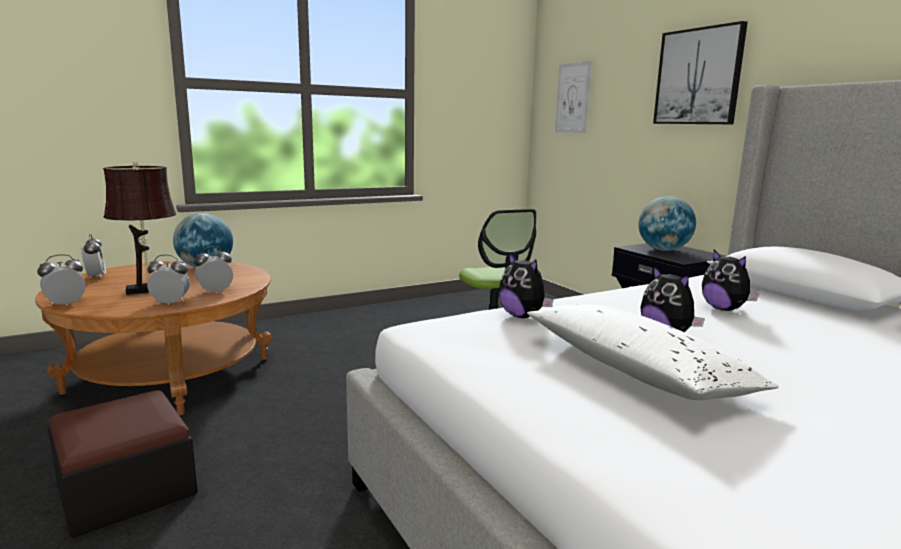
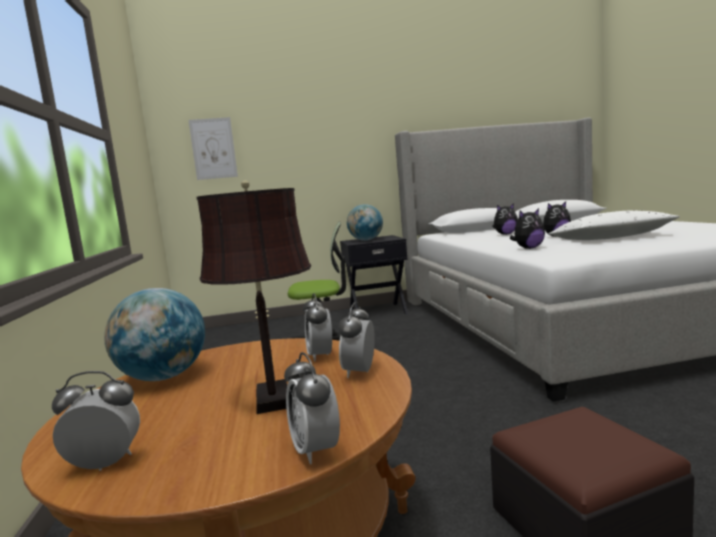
camera: 70 degrees left, 5 degrees down
picture [653,21,748,124] -> none

